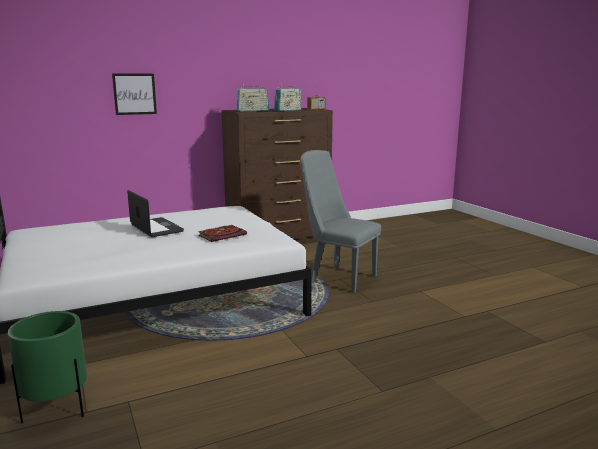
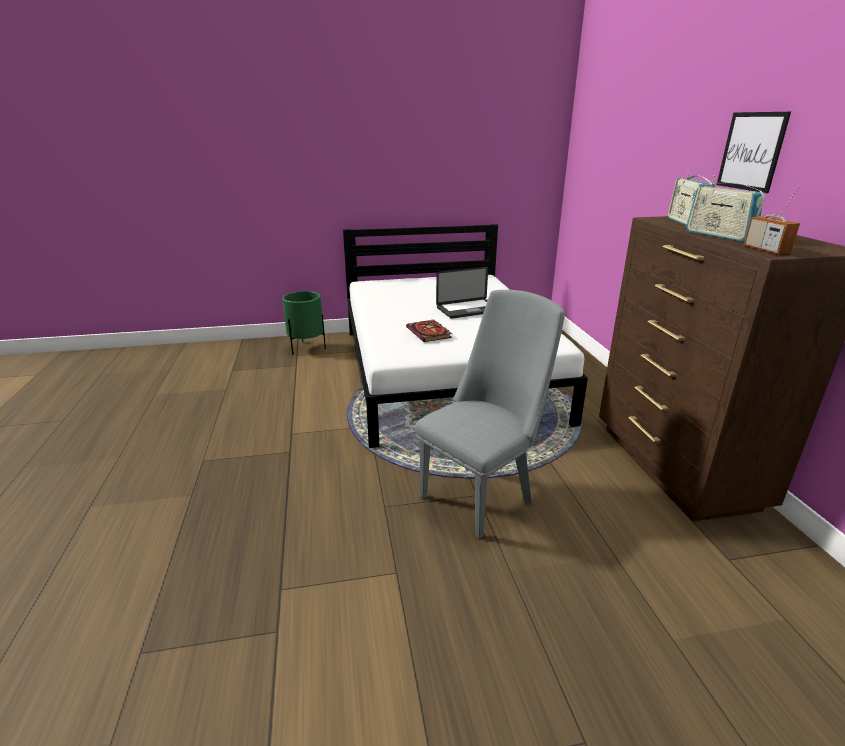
camera: 105 degrees right, 10 degrees up
picture [112,73,157,115] -> picture moved to [717,112,791,193]

